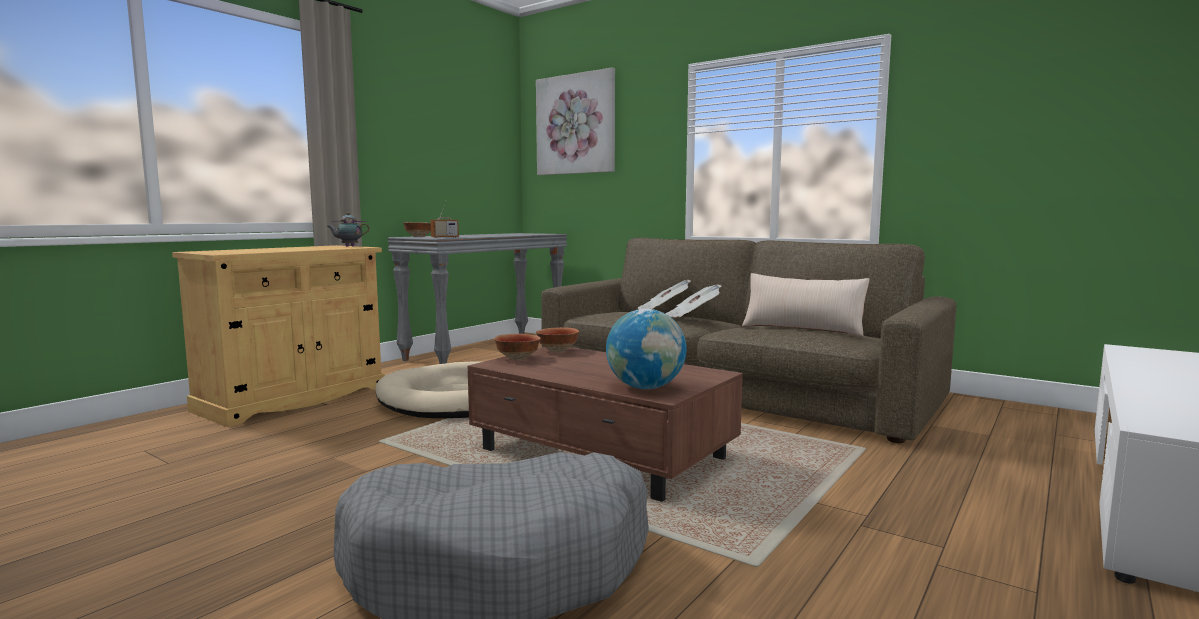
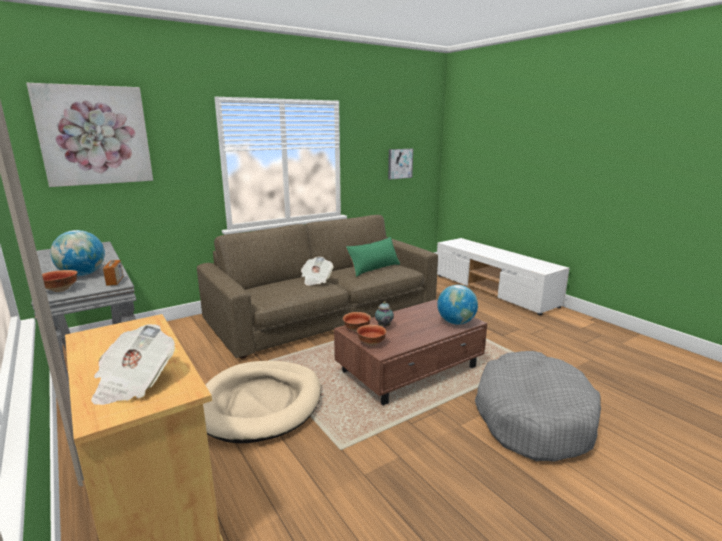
camera: 70 degrees left, 10 degrees up
teapot [327,212,370,247] -> teapot moved to [375,301,394,327]
newspaper [638,280,691,309] -> newspaper moved to [91,324,175,405]
beige pillow [742,273,870,336] -> green pillow [346,237,400,277]
none -> globe [50,230,105,276]
none -> picture [388,149,413,180]

